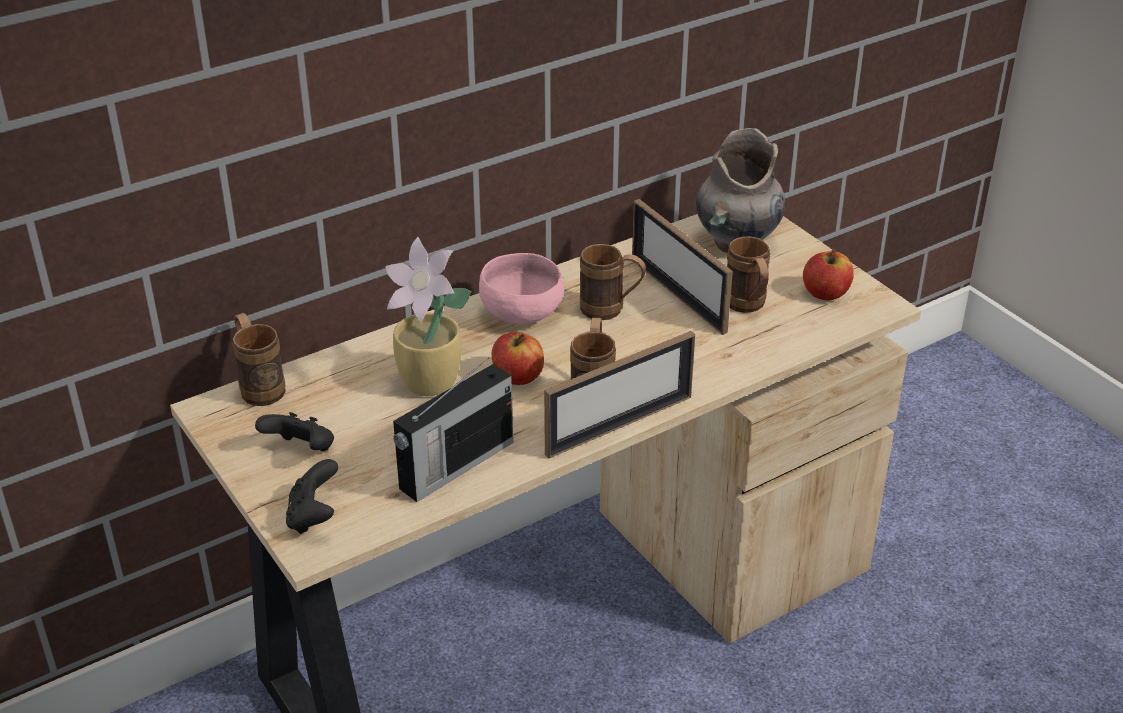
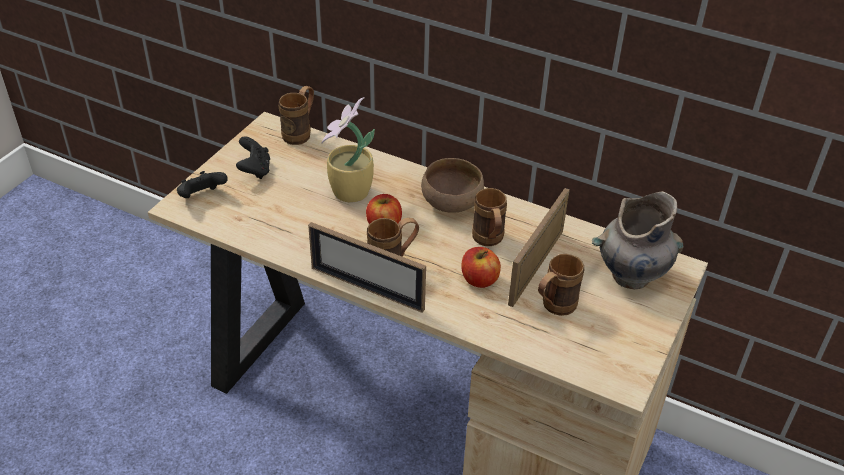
camera: 60 degrees right, 5 degrees up
radio [393,357,513,502] -> none
pink bowl [479,253,565,324] -> brown bowl [421,158,484,213]
apple [803,250,854,300] -> apple moved to [461,247,501,288]

